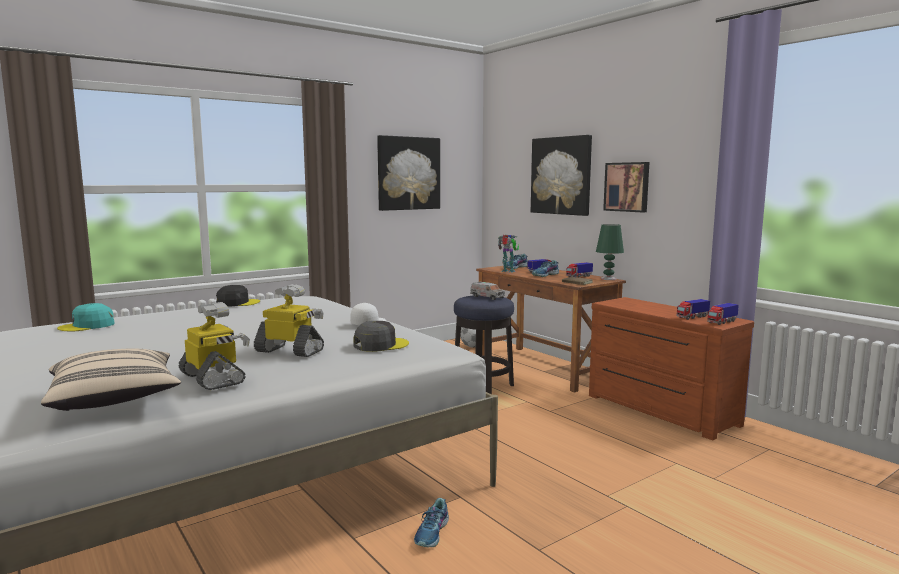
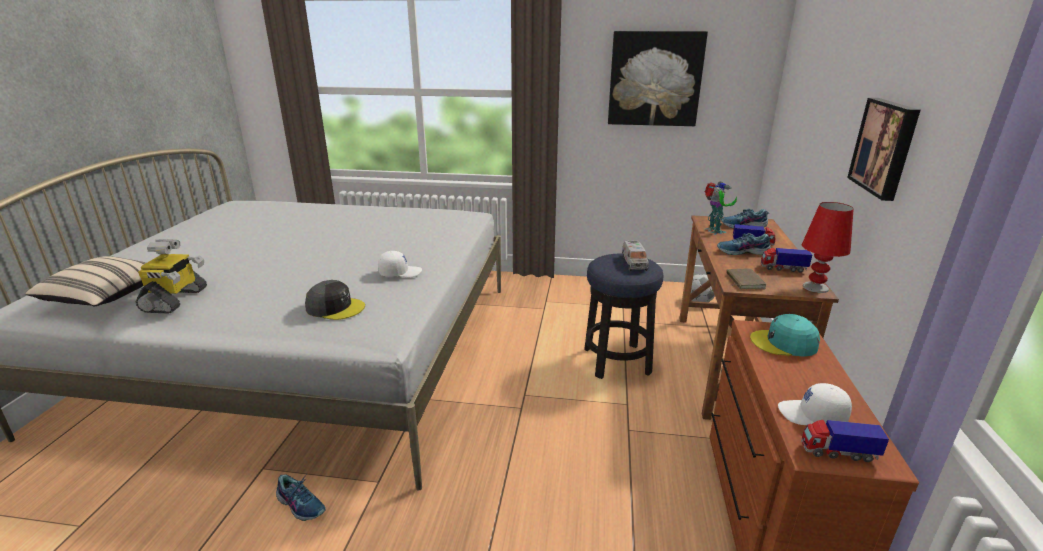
camera: 45 degrees right, 15 degrees up
turquoise cap [57,303,115,332] -> turquoise cap moved to [750,314,820,357]
black cap [216,285,260,307] -> none
toy robot [254,284,324,357] -> none
shoe [414,498,449,547] -> shoe turned 120 degrees counterclockwise [276,474,326,521]
picture [531,135,592,216] -> none
green table lamp [596,224,624,280] -> red table lamp [802,202,854,293]
toy truck [677,299,710,320] -> white cap [778,383,852,425]

